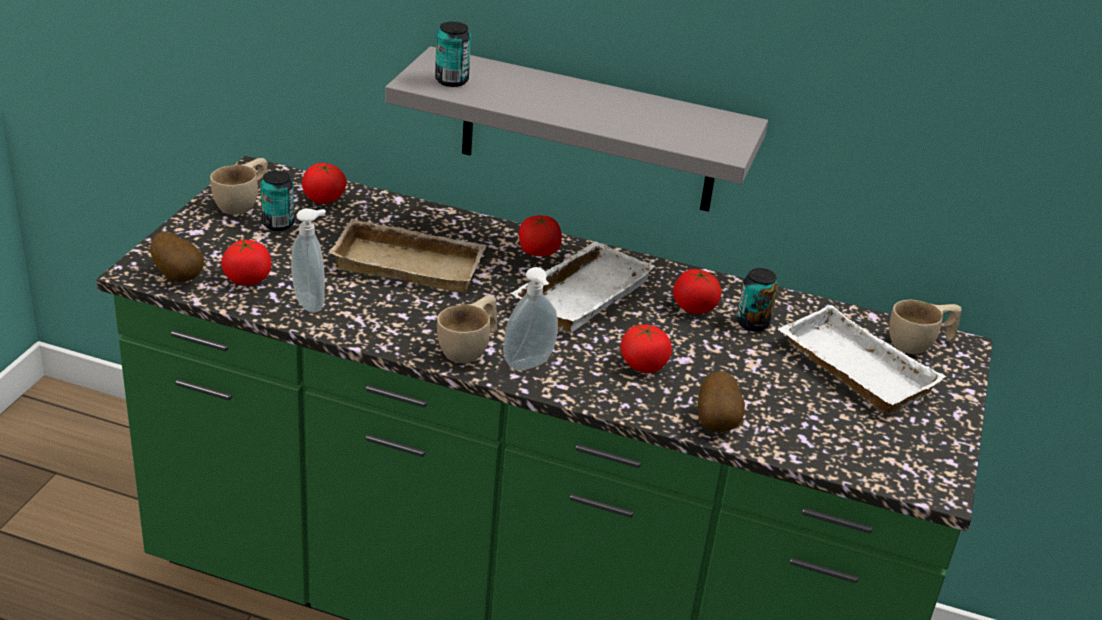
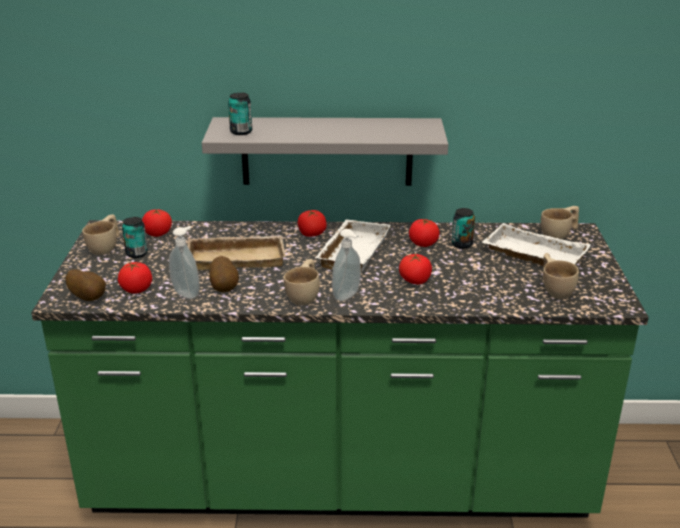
camera: 15 degrees left, 5 degrees down
potato [698,371,745,432] -> potato moved to [209,256,239,292]
none -> beige cup [543,253,579,299]

